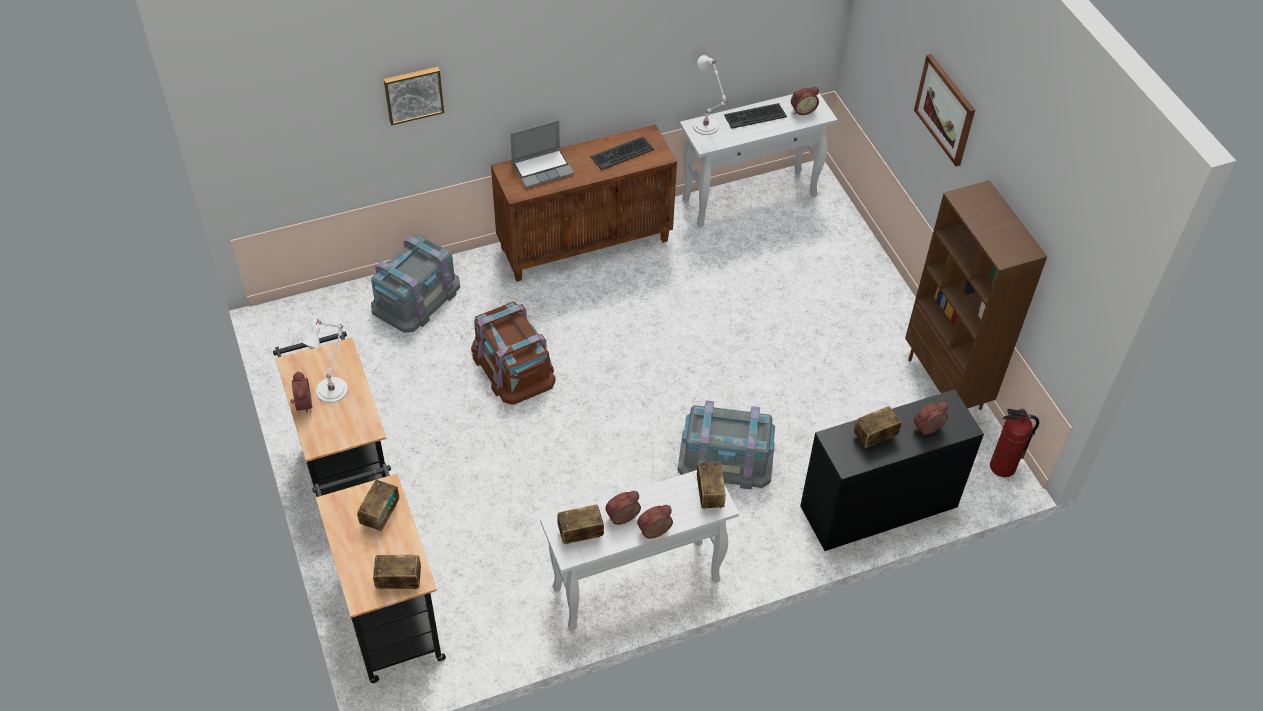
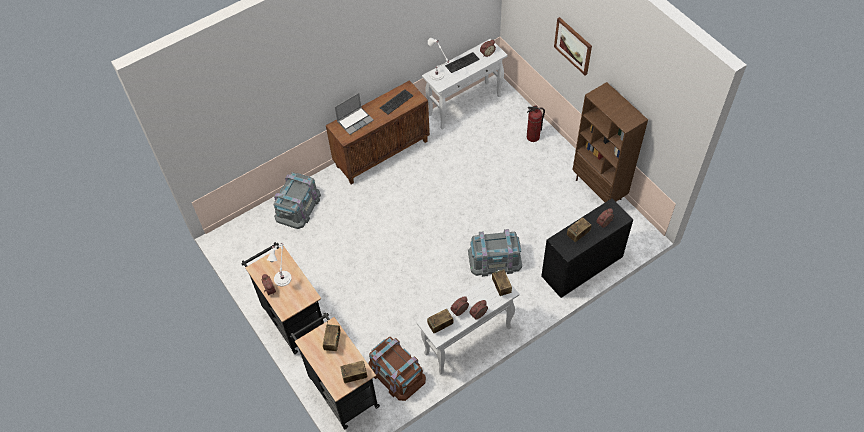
camera: 10 degrees left, 5 degrees up
picture [384,67,444,125] -> none
brown storage box [471,302,556,405] -> brown storage box moved to [369,337,426,401]
fire extinguisher [990,409,1039,477] -> fire extinguisher moved to [527,105,545,142]

